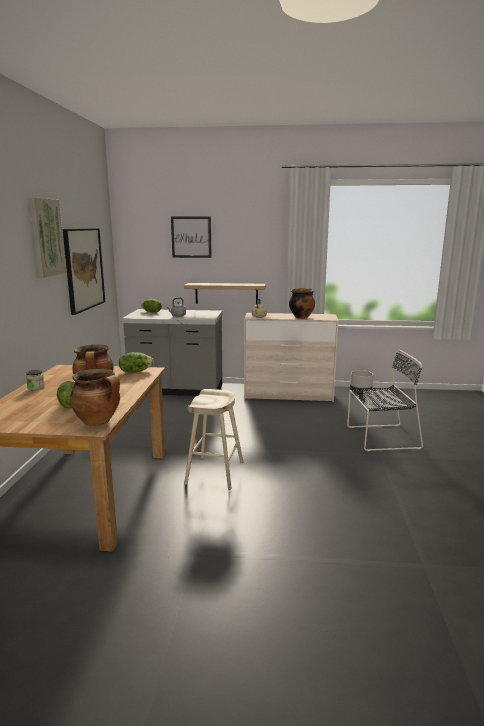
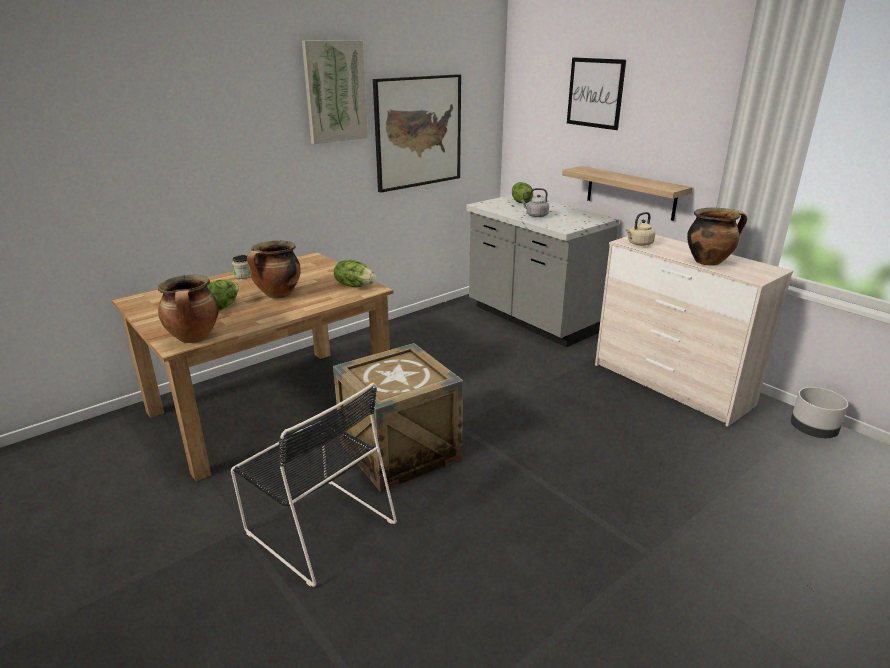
camera: 45 degrees right, 10 degrees up
beige stool [184,389,243,490] -> crate [333,343,463,492]
black chair [347,350,423,451] -> black chair moved to [231,383,397,587]

